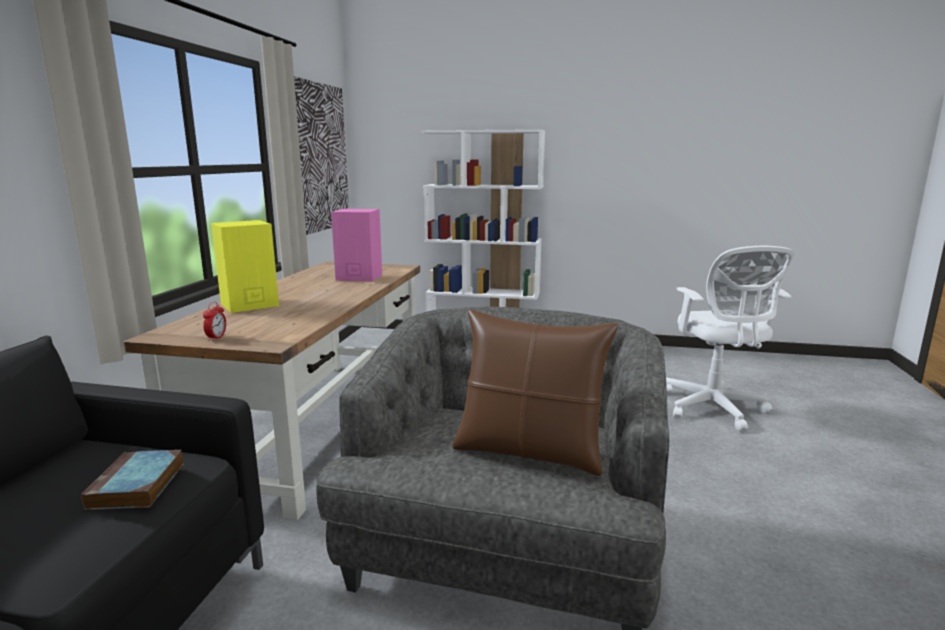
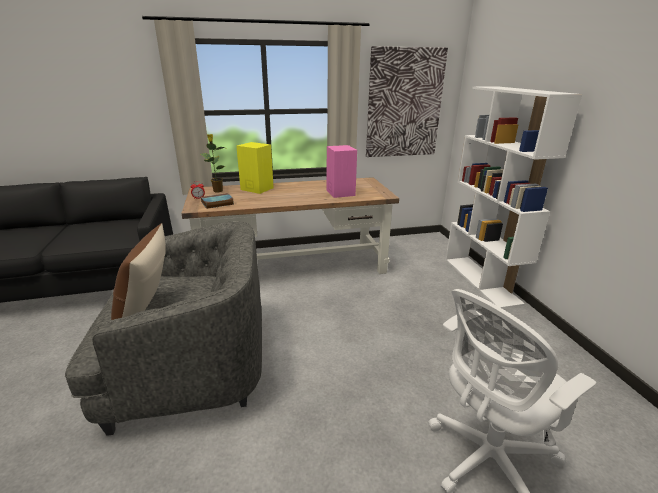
camera: 65 degrees right, 10 degrees up
book [81,450,184,510] -> book moved to [201,193,234,209]
none -> potted plant [201,134,225,192]

